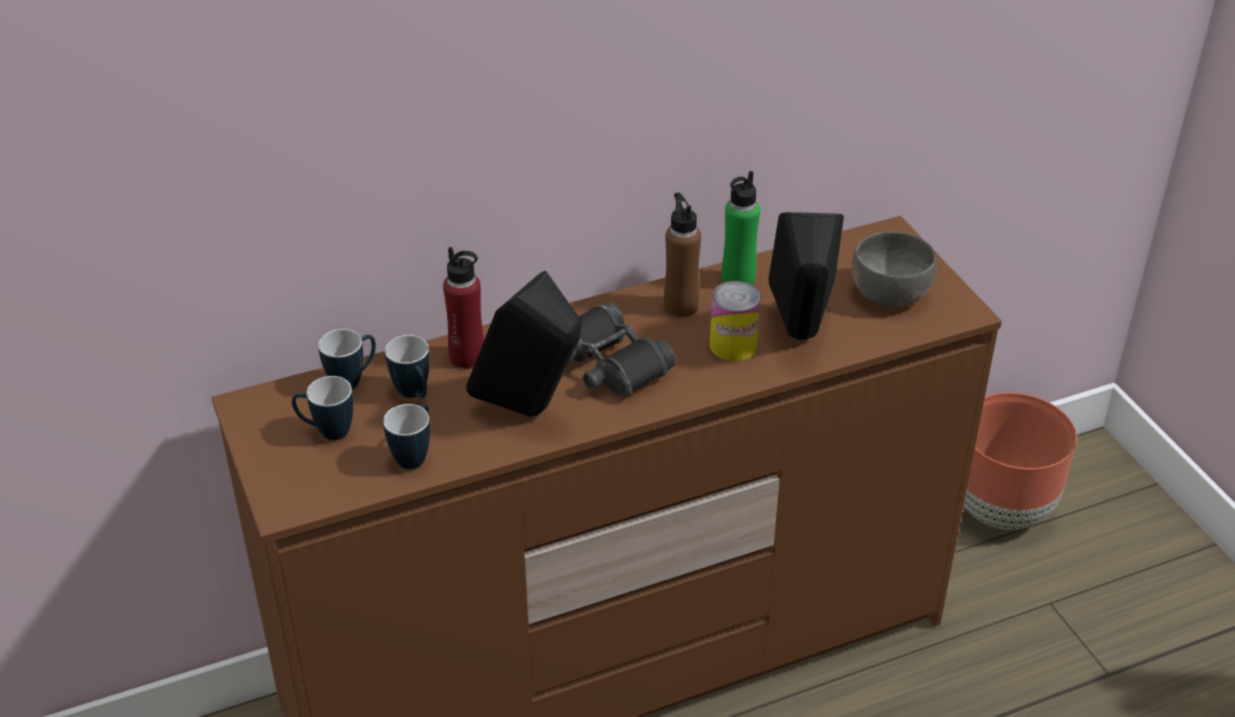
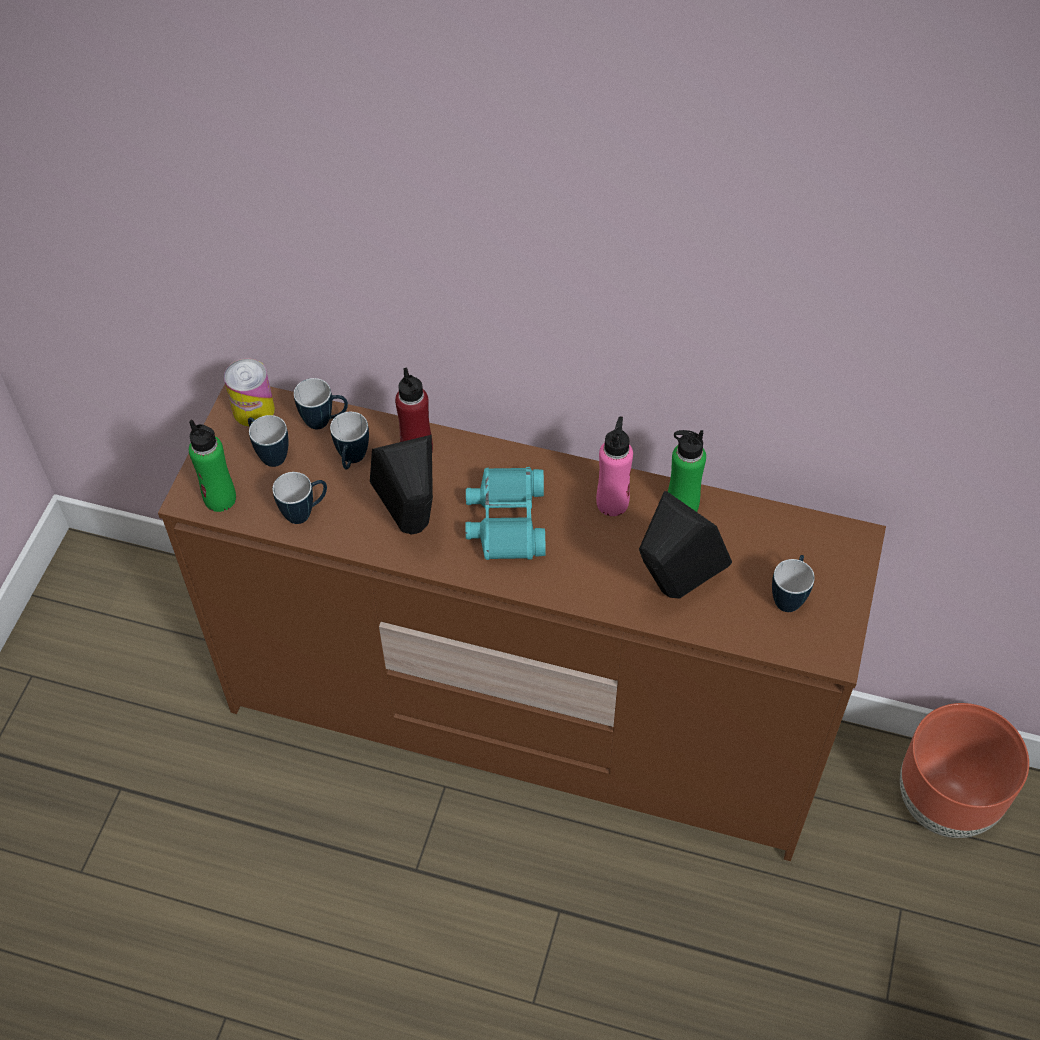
camera: 40 degrees right, 15 degrees up
black binoculars [567,302,675,397] -> turquoise binoculars [465,467,545,560]
brown bottle [664,192,701,317] -> pink bottle [596,416,633,516]
can [710,281,761,361] -> can moved to [224,358,275,427]
grey bowl [851,232,937,307] -> mug [772,555,815,612]
none -> green bottle [189,420,236,512]

